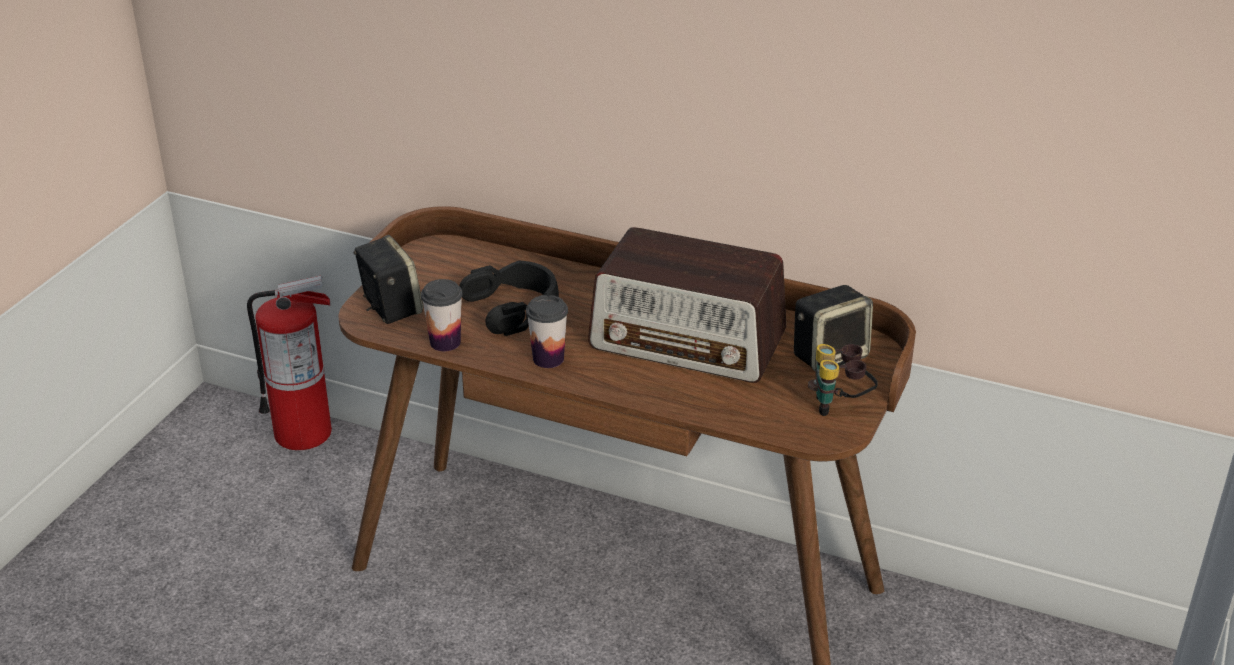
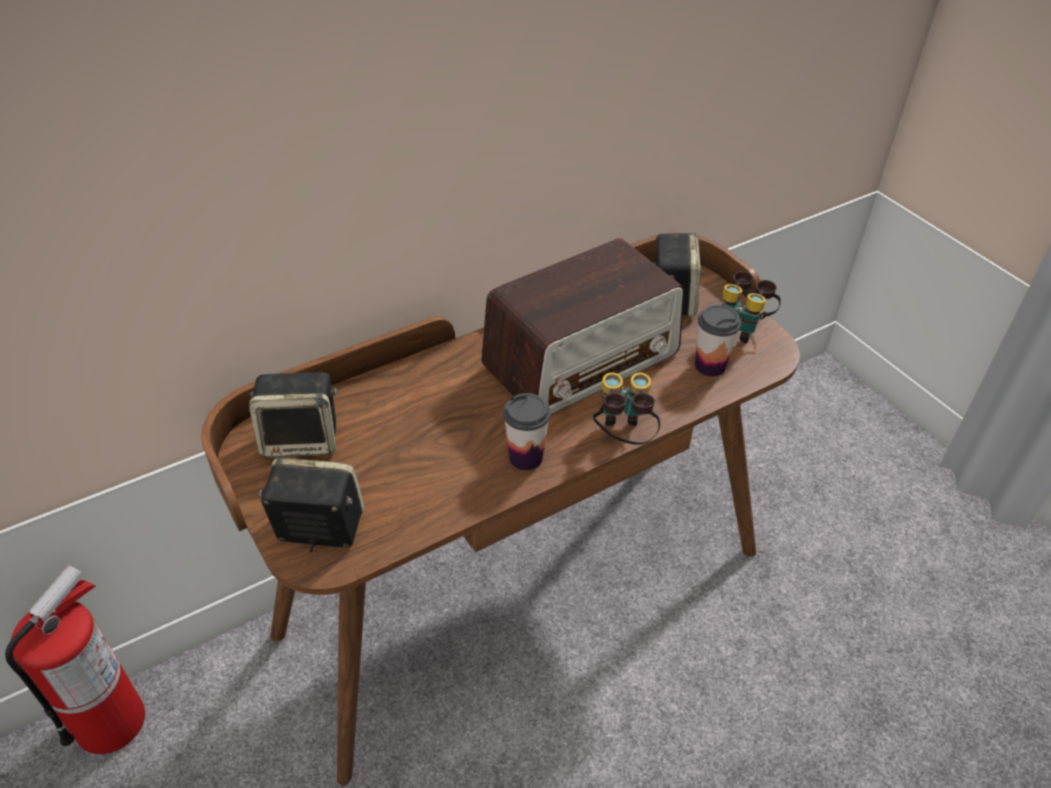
camera: 55 degrees left, 10 degrees up
cup [421,279,463,351] -> cup moved to [695,305,741,377]
black headphones [459,261,559,336] -> none
none -> speaker [249,372,337,458]
none -> binoculars [593,372,660,445]

